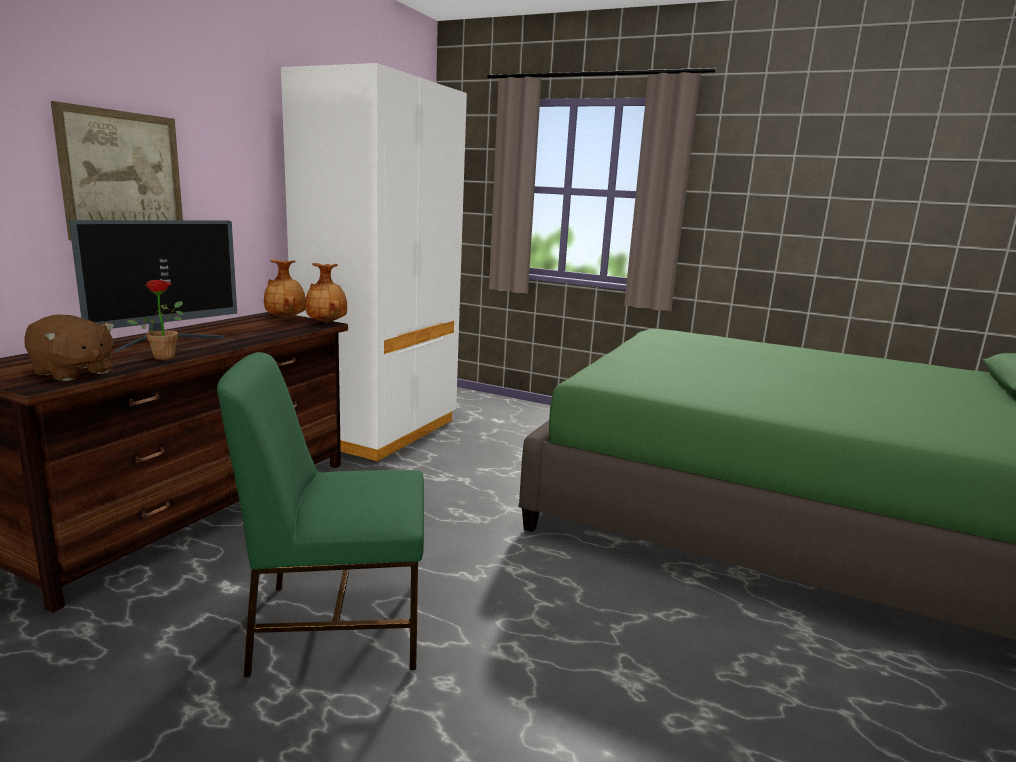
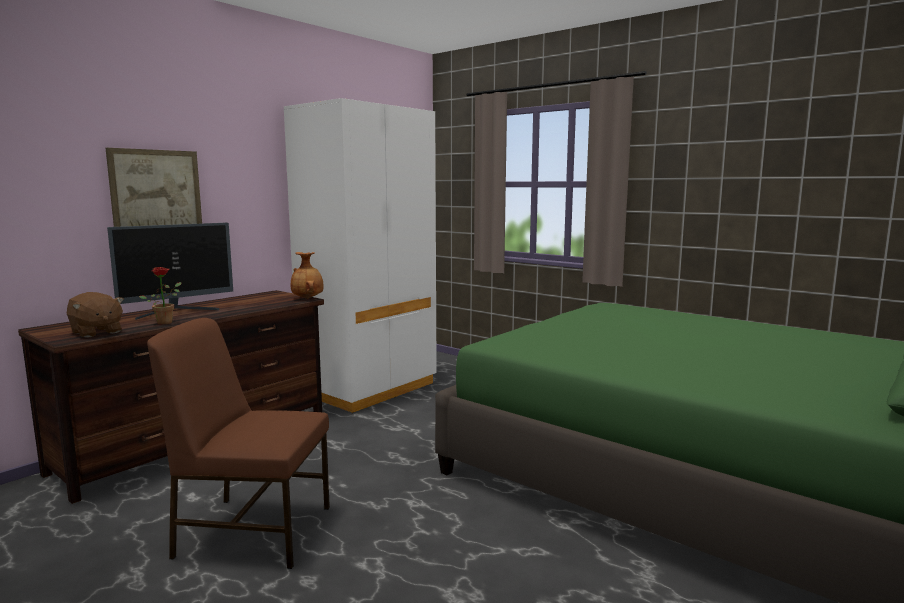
camera: 15 degrees right, 5 degrees down
green chair [217,352,424,677] -> brown chair [147,318,330,569]
brown vase [264,259,306,319] -> none

